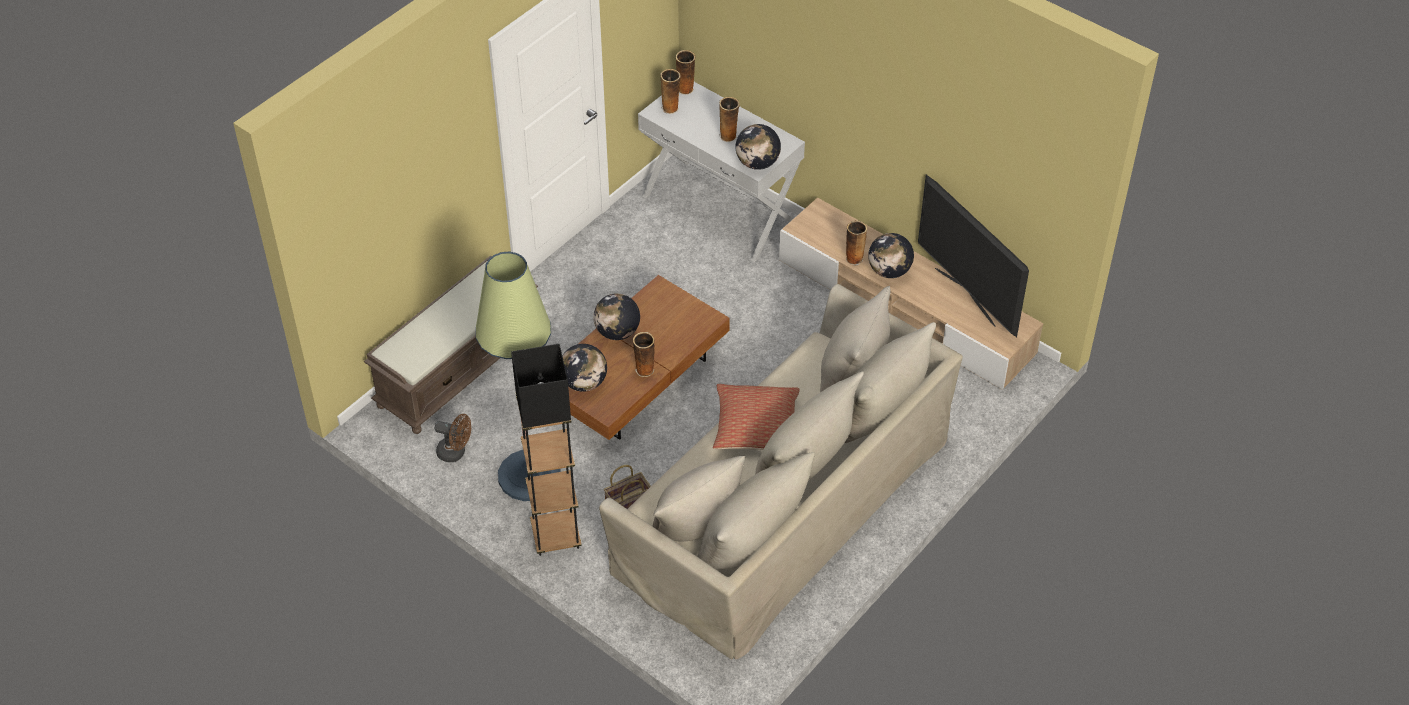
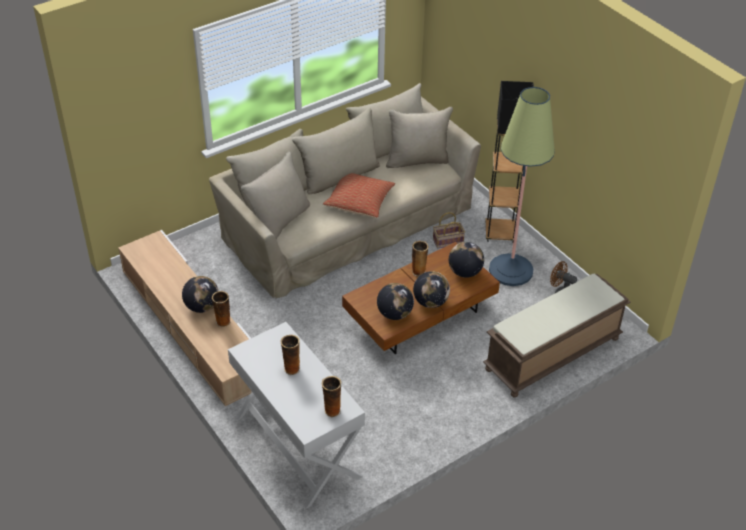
camera: 165 degrees left, 5 degrees down
vase [676,50,696,95] -> none
globe [736,124,781,170] -> globe moved to [377,283,414,320]
television [918,175,1029,337] -> none

